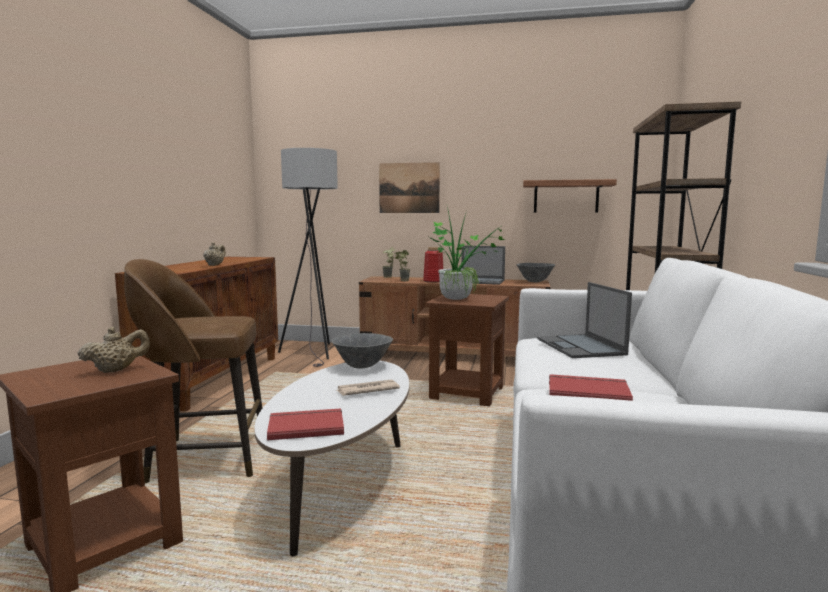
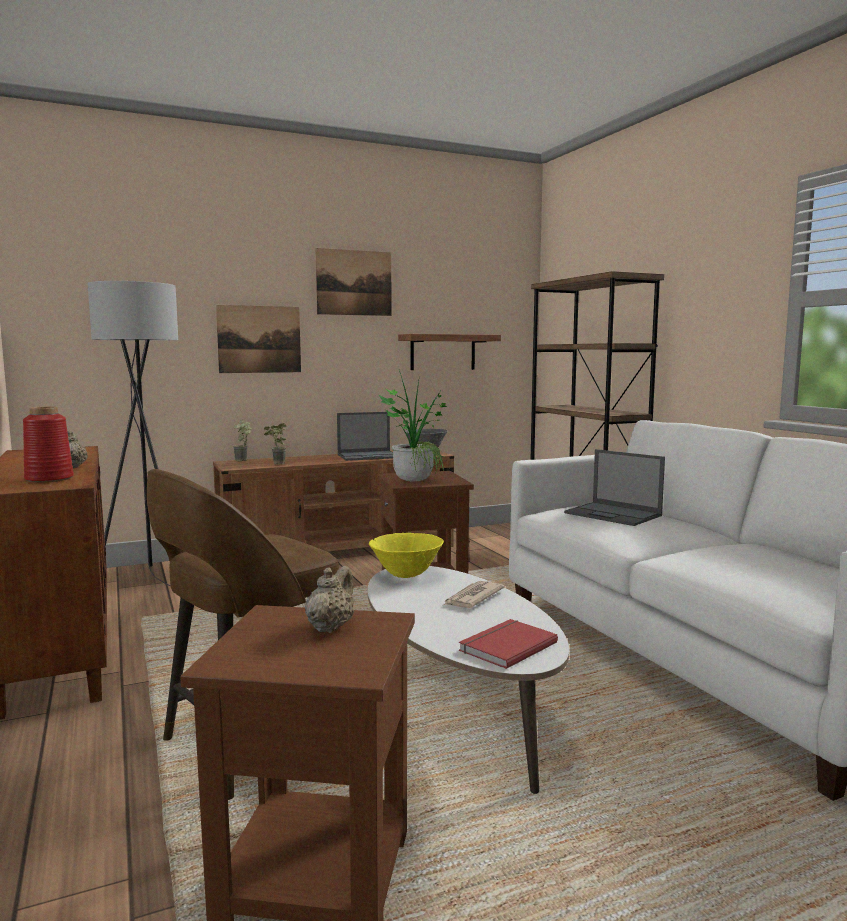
camera: 35 degrees left, 0 degrees up
grey bowl [332,333,393,368] -> yellow bowl [369,533,444,578]
red vase [423,247,443,283] -> red vase moved to [23,407,74,483]
red book [549,374,633,401] -> none
none -> picture [315,248,392,316]

